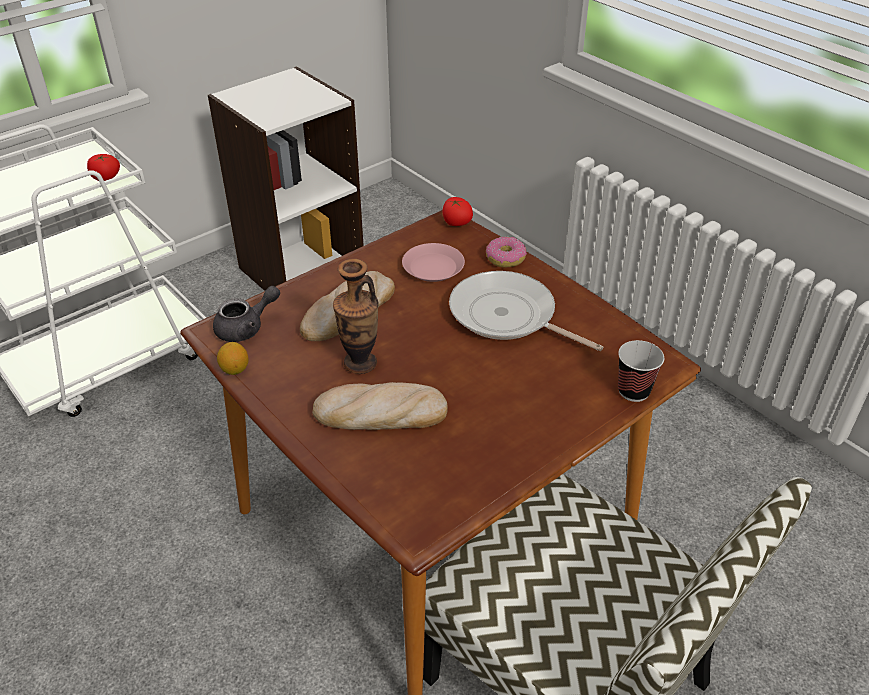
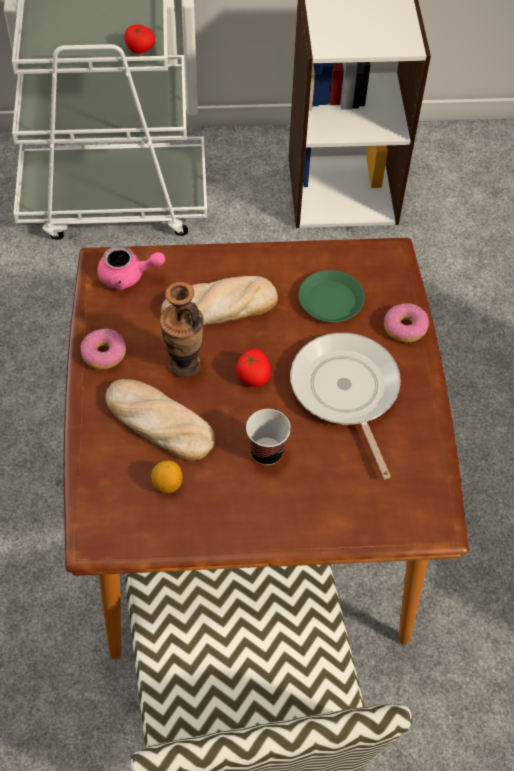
camera: 35 degrees right, 15 degrees up
grey teapot [213,286,280,342] -> pink teapot [97,246,165,290]
lemon [217,342,249,375] -> lemon moved to [151,460,182,493]
pink plate [402,243,465,282] -> green plate [299,270,365,322]
tomato [442,197,473,226] -> tomato moved to [236,349,271,386]
cup [618,340,664,402] -> cup moved to [246,409,291,465]
none -> donut [80,329,126,369]

